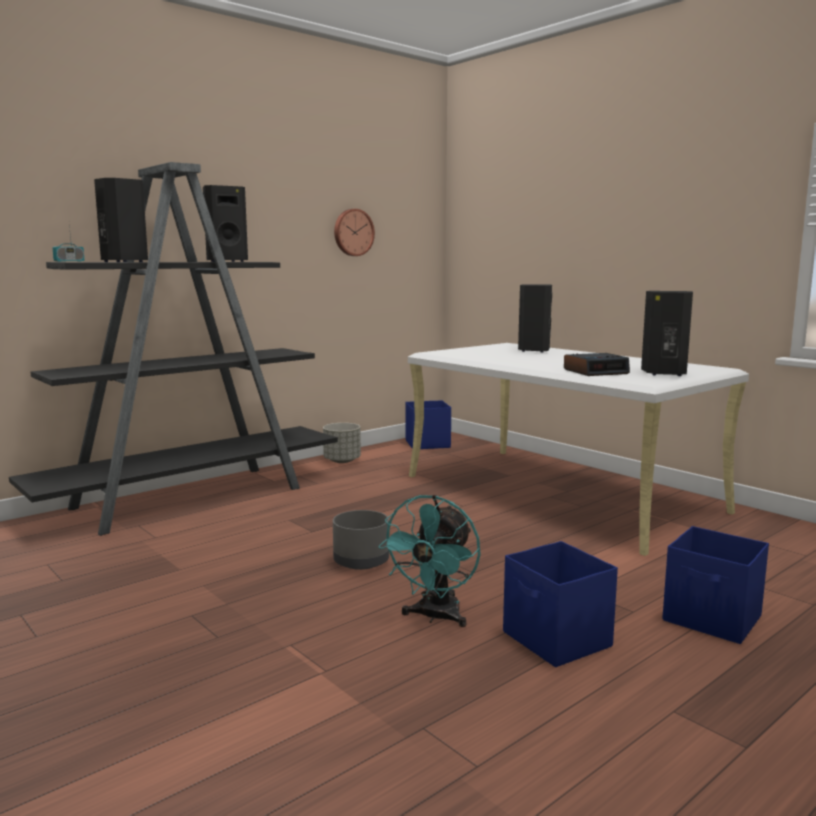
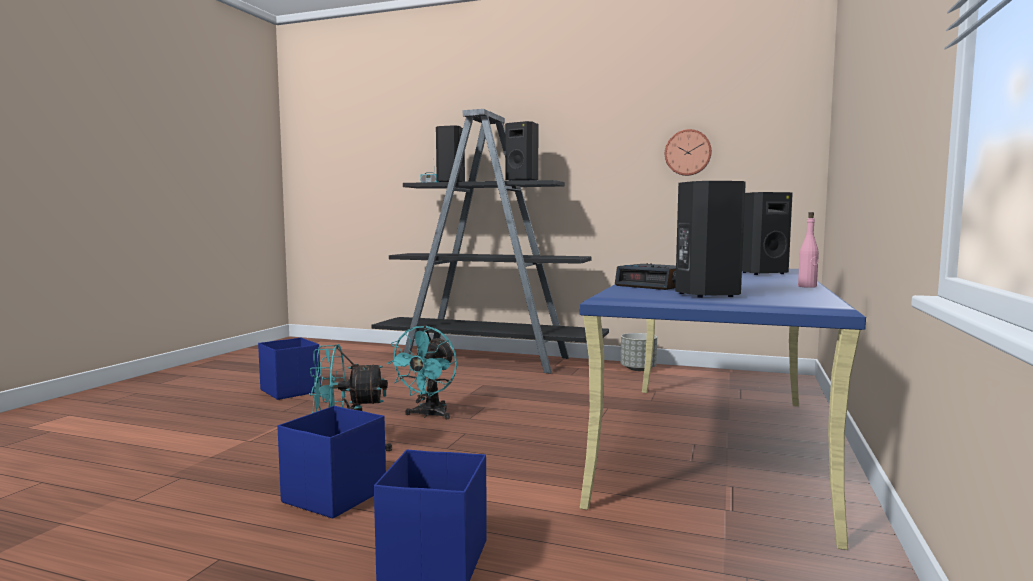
camera: 60 degrees right, 5 degrees down
grey planter [333,510,389,570] -> turquoise fan [387,325,457,419]
blue storage box [406,400,451,449] -> blue storage box moved to [258,338,321,400]
white desk [408,343,749,556] -> blue desk [580,269,866,550]
none -> pink bottle [798,212,819,288]

